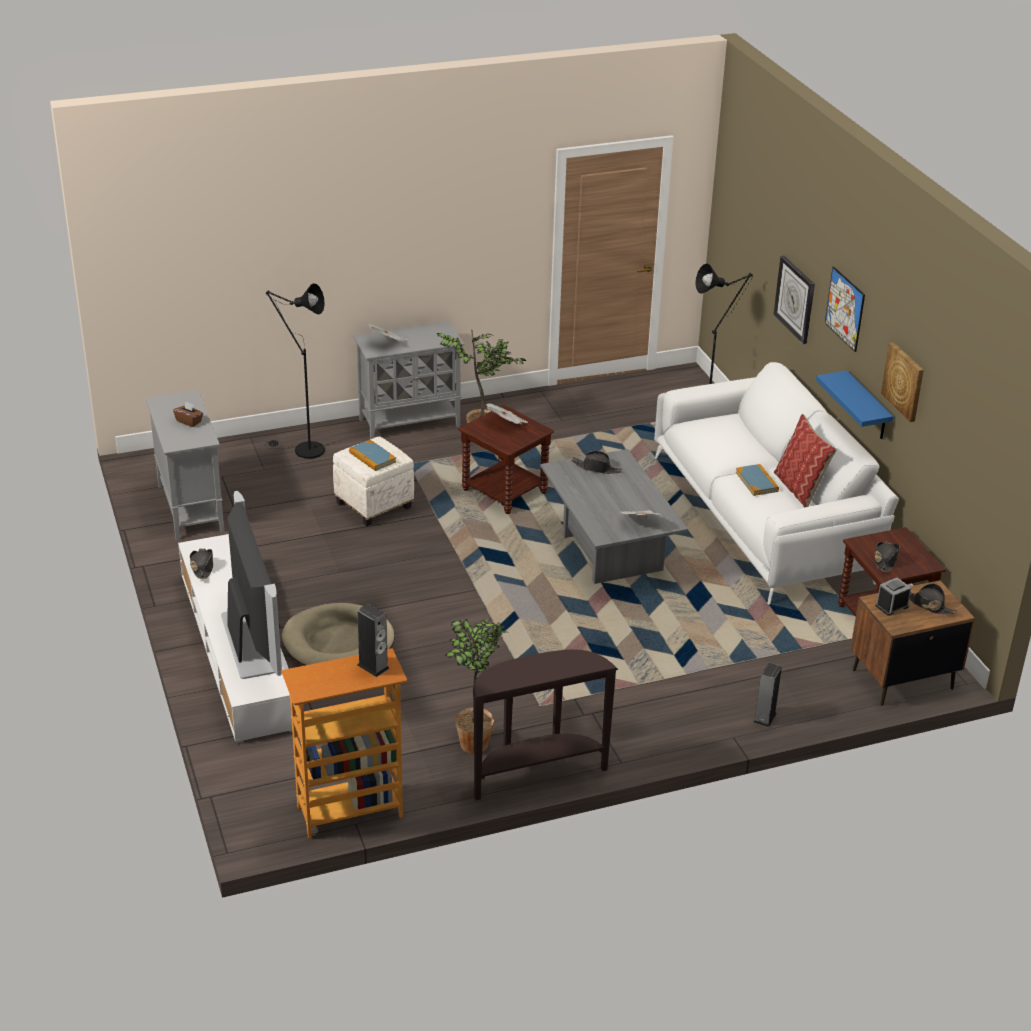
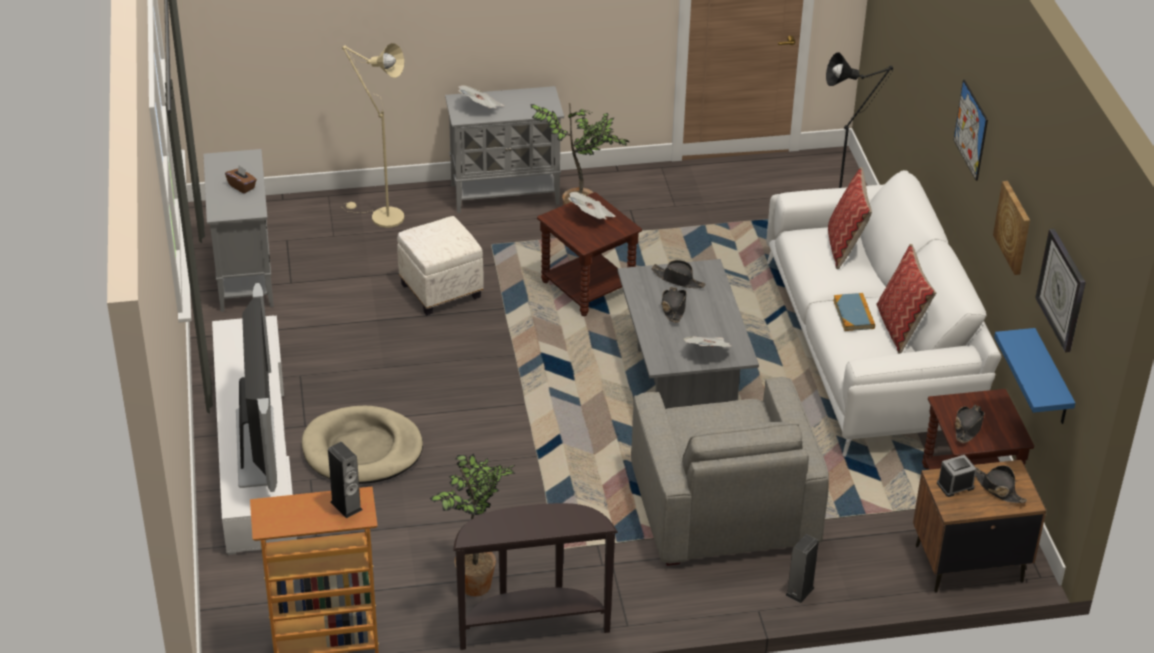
camera: 10 degrees right, 5 degrees up
black hat [190,548,213,579] -> black hat moved to [661,287,687,323]
black floor lamp [266,283,325,459] -> beige floor lamp [341,43,404,228]
book [349,440,396,471] -> none
wall clock [773,256,815,344] -> wall clock moved to [1035,229,1086,352]
blue shelf [816,370,894,439] -> blue shelf moved to [994,328,1075,424]
none -> grey armchair [631,377,829,566]
none -> pillow [828,167,872,269]

